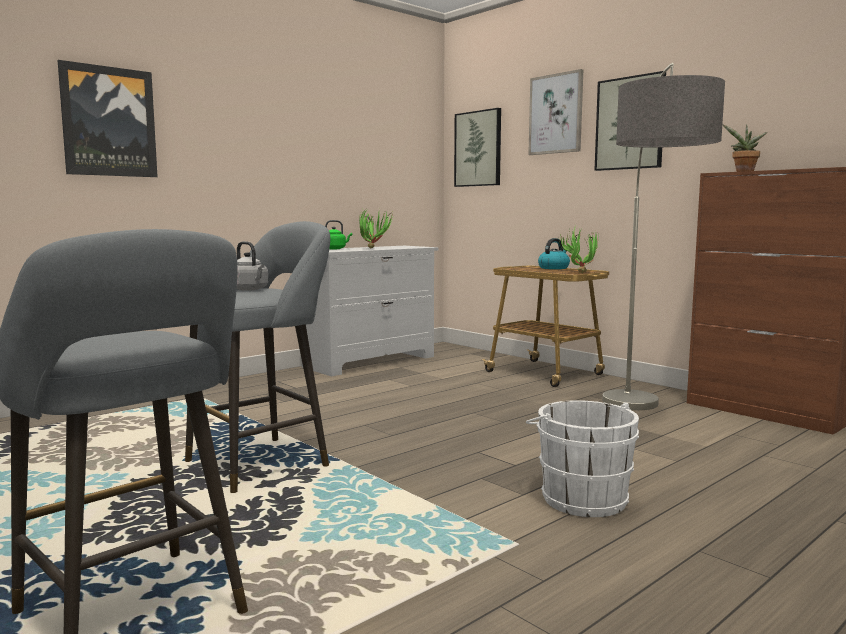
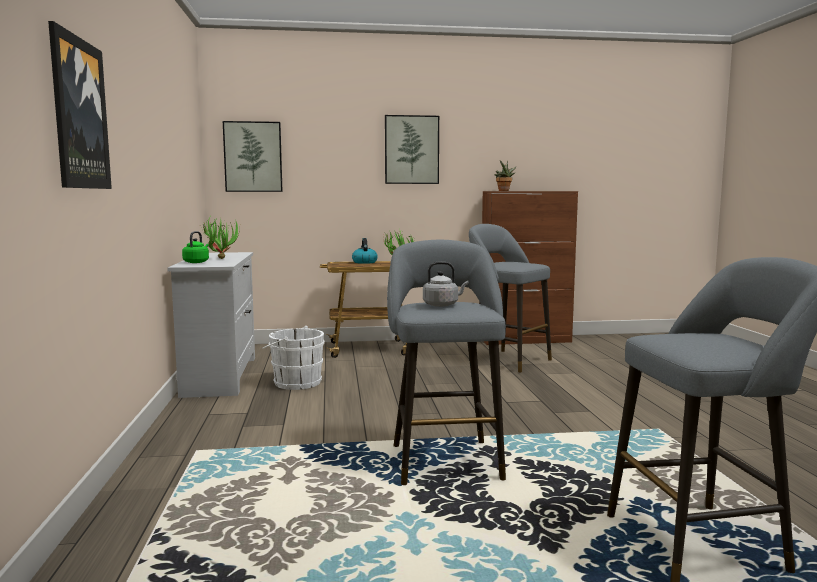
camera: 55 degrees left, 0 degrees up
white bucket [526,400,639,517] -> white bucket moved to [262,326,324,390]
picture [528,69,583,155] -> none
floor lamp [602,63,725,410] -> grey stool [469,224,552,372]

